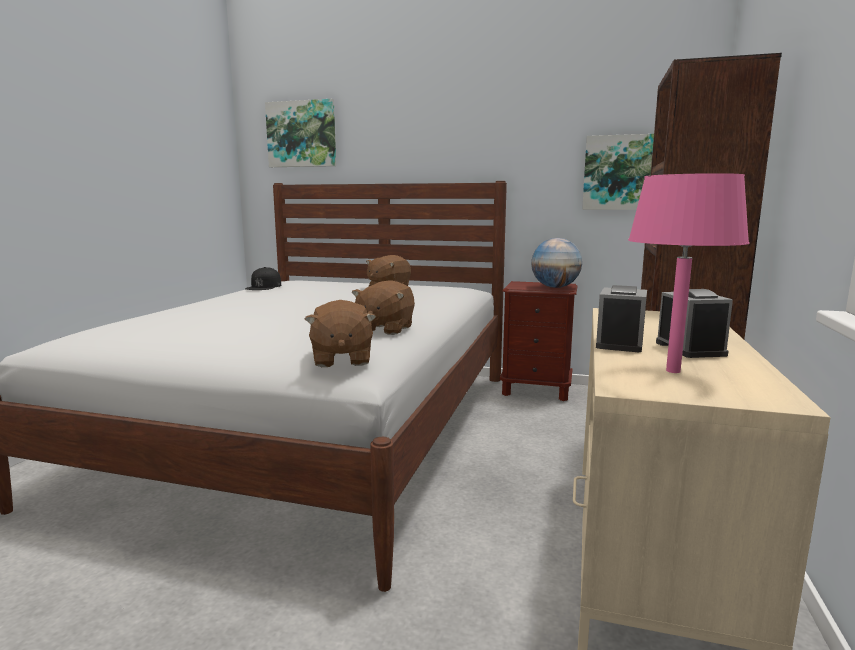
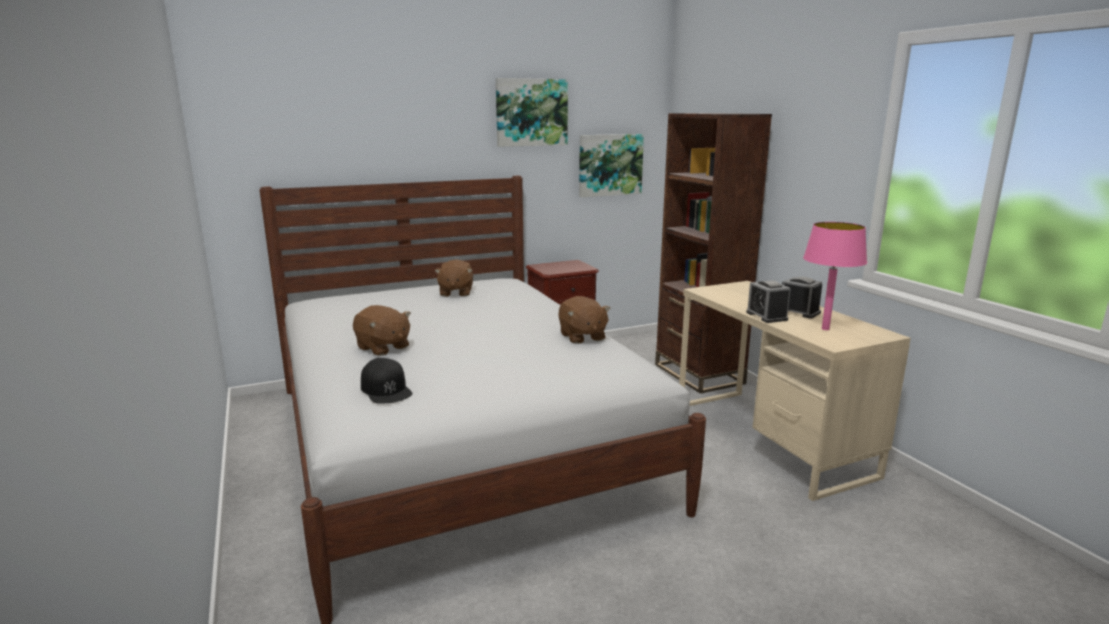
camera: 40 degrees left, 5 degrees up
black cap [245,267,281,290] -> black cap moved to [361,358,412,404]
picture [265,99,336,167] -> picture moved to [496,78,568,147]
brown plush toy [305,300,376,367] -> brown plush toy moved to [353,305,411,356]
globe [531,238,582,288] -> none

